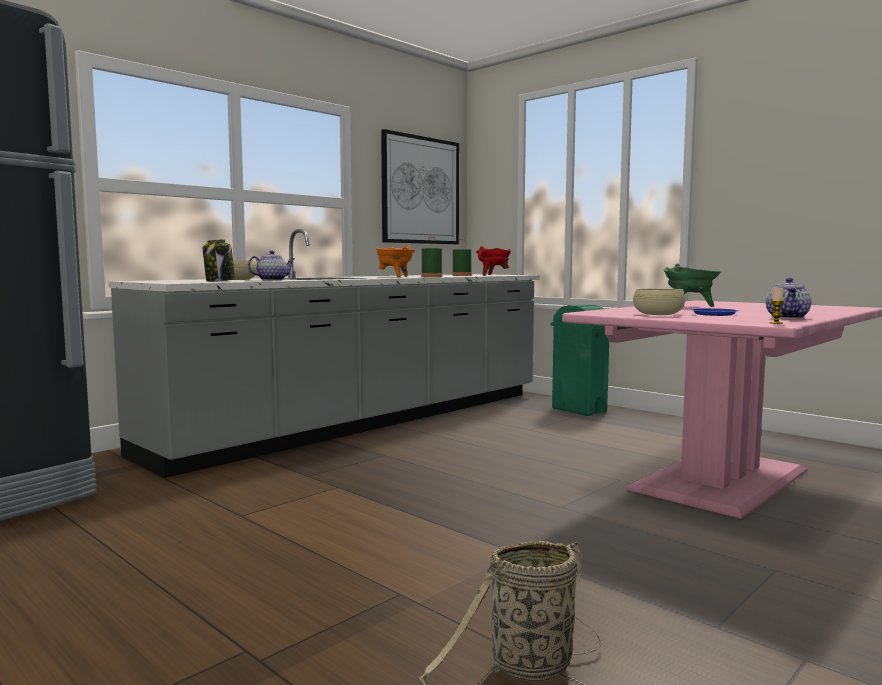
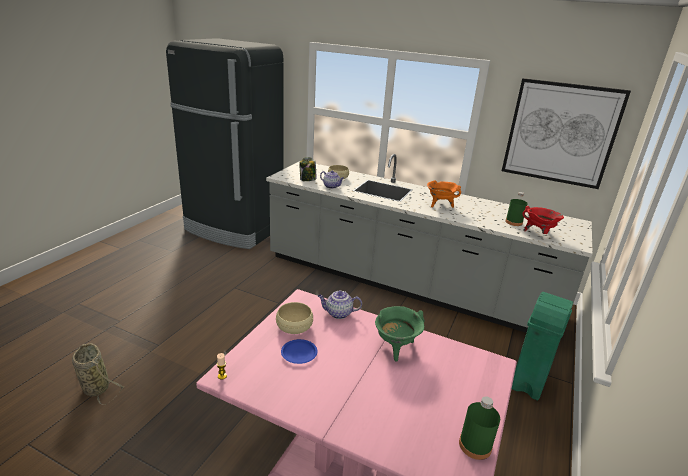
camera: 70 degrees right, 20 degrees up
green bottle [421,236,442,277] -> green bottle moved to [459,396,500,460]
teapot [766,278,812,319] -> teapot moved to [318,291,362,319]

